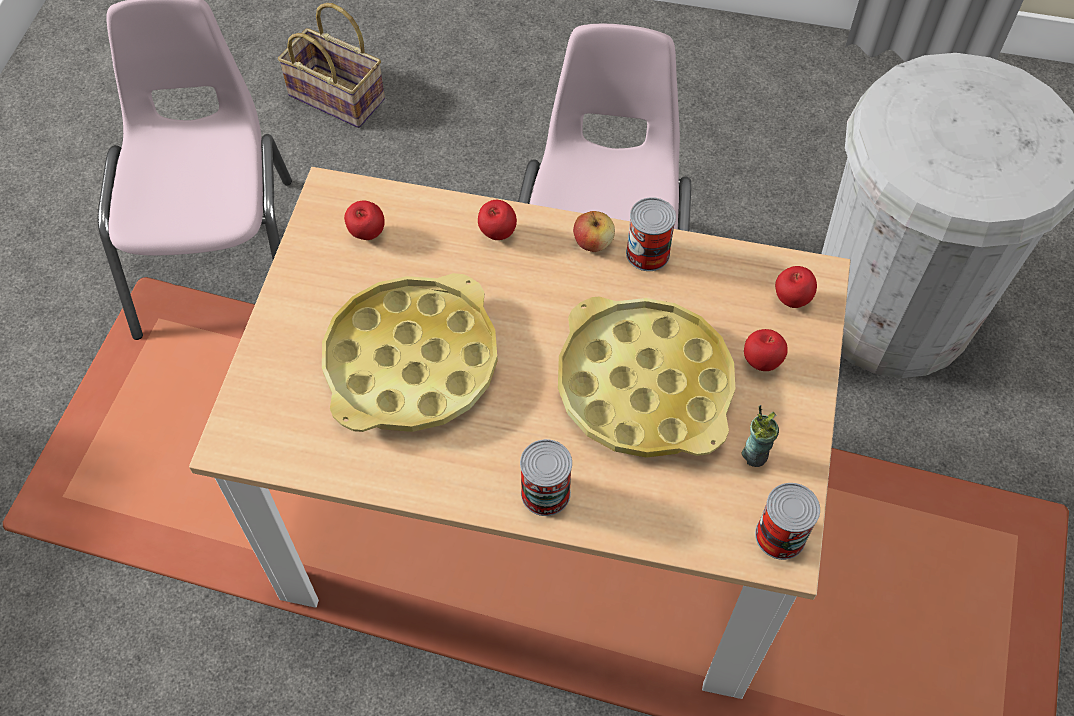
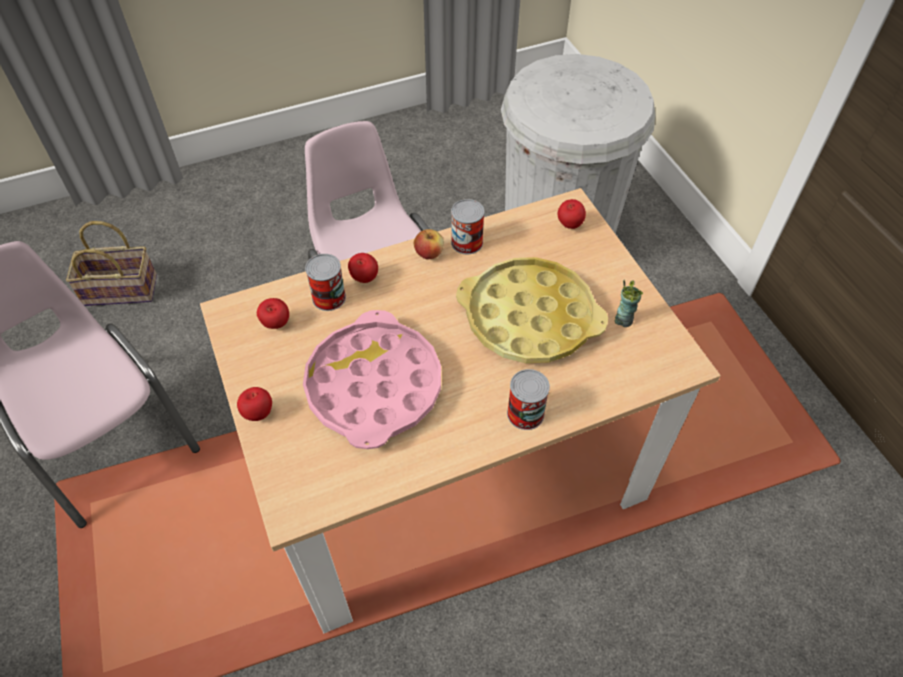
camera: 35 degrees left, 5 degrees down
yellow tray [322,273,498,432] -> pink tray [303,310,441,449]
apple [744,329,788,371] -> apple moved to [237,387,272,421]
can [755,483,820,560] -> can moved to [305,254,346,311]

